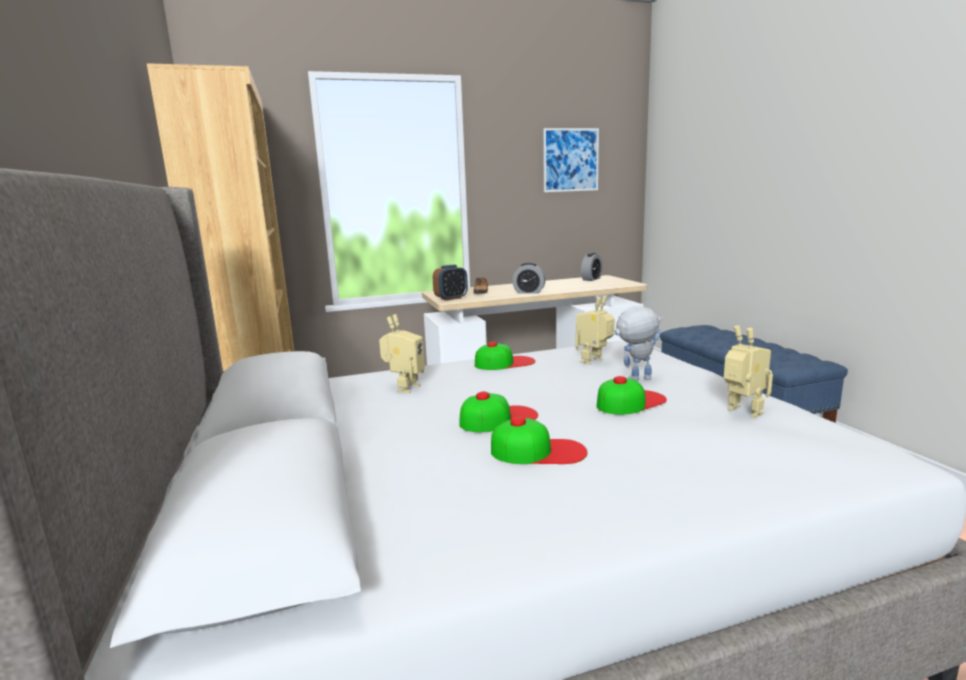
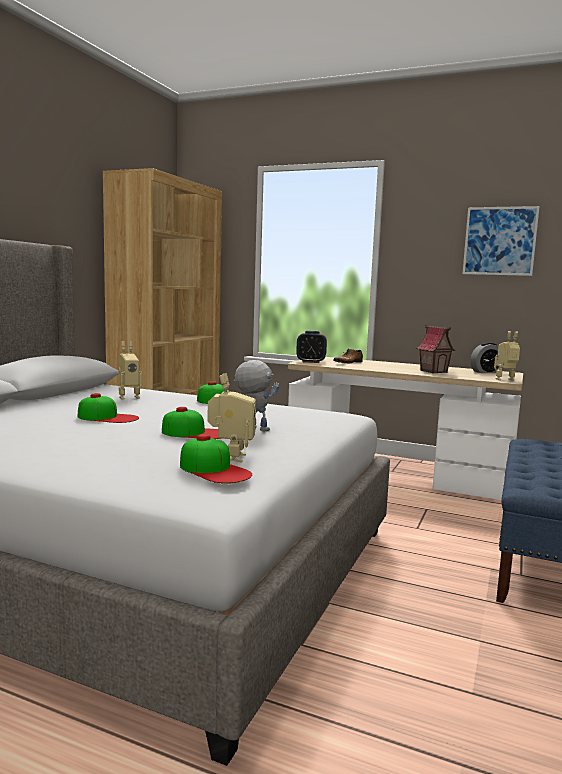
camera: 40 degrees right, 5 degrees down
cap [491,416,587,464] -> cap moved to [180,434,252,483]
alarm clock [512,263,546,293] -> none
toy robot [575,296,615,365] -> toy robot moved to [494,331,520,381]
none -> toy house [417,325,455,374]

